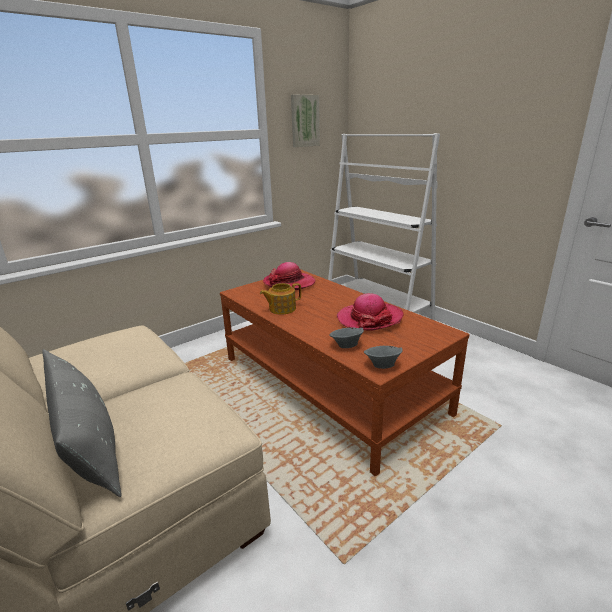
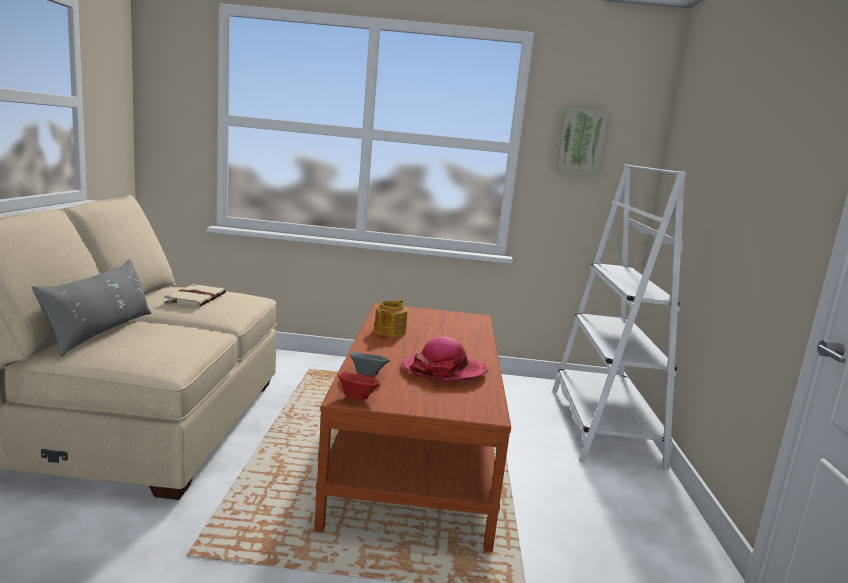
camera: 40 degrees right, 10 degrees down
teapot [260,283,301,315] -> teapot turned 90 degrees counterclockwise [374,299,408,337]
hat [263,262,315,290] -> none
grey bowl [364,346,403,369] -> red bowl [338,371,381,400]
none -> beige book [164,284,226,307]

